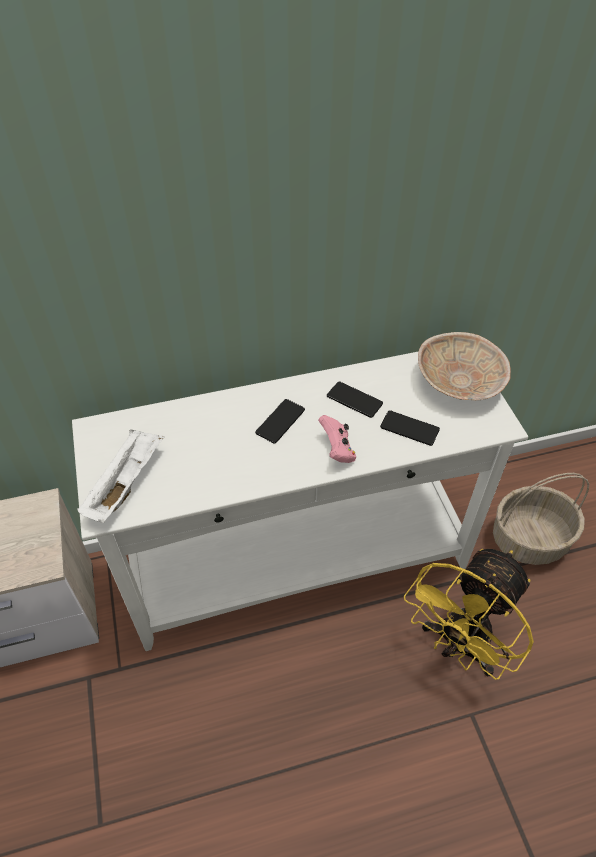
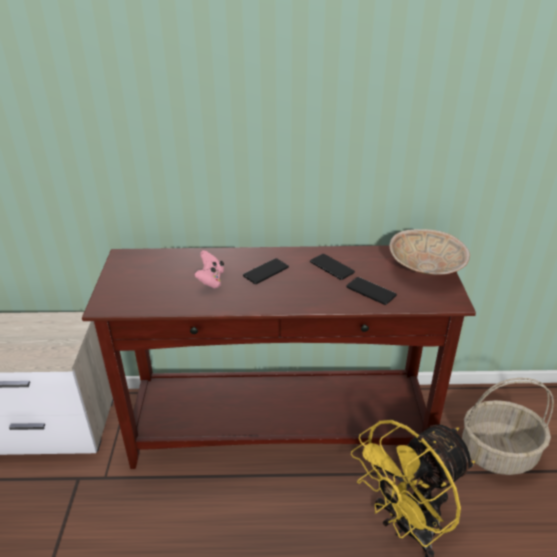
camera: 15 degrees right, 15 degrees down
white console table [72,351,528,651] -> brown console table [82,245,476,469]
white tray [77,430,164,523] -> none
pink game controller [318,415,356,463] -> pink game controller moved to [194,250,224,288]

